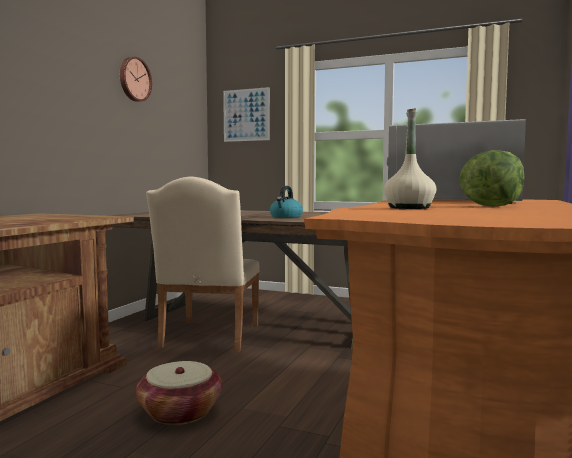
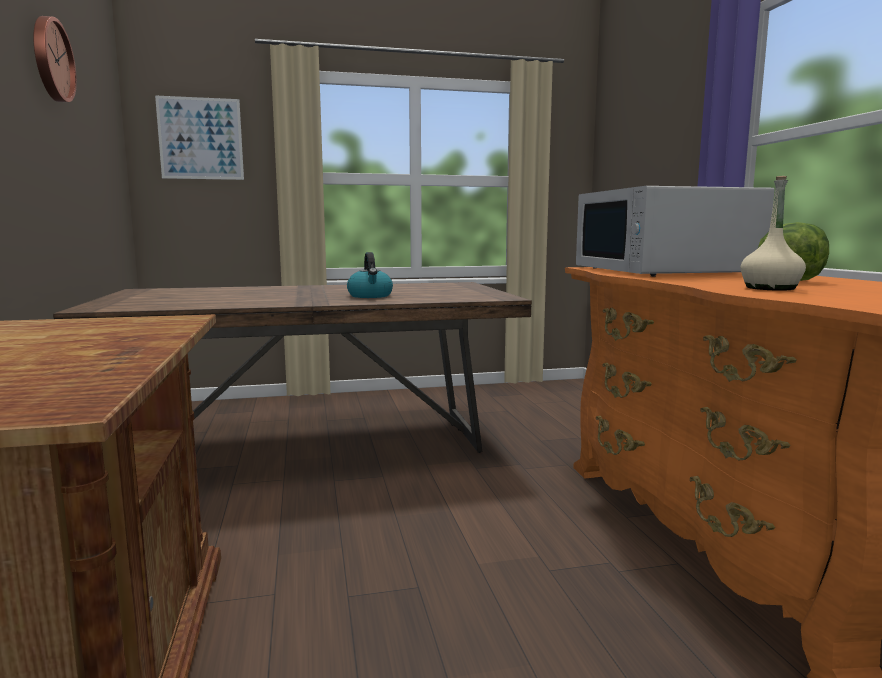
camera: 35 degrees left, 5 degrees up
basket [136,361,222,425] -> none
beige chair [146,177,260,352] -> none

